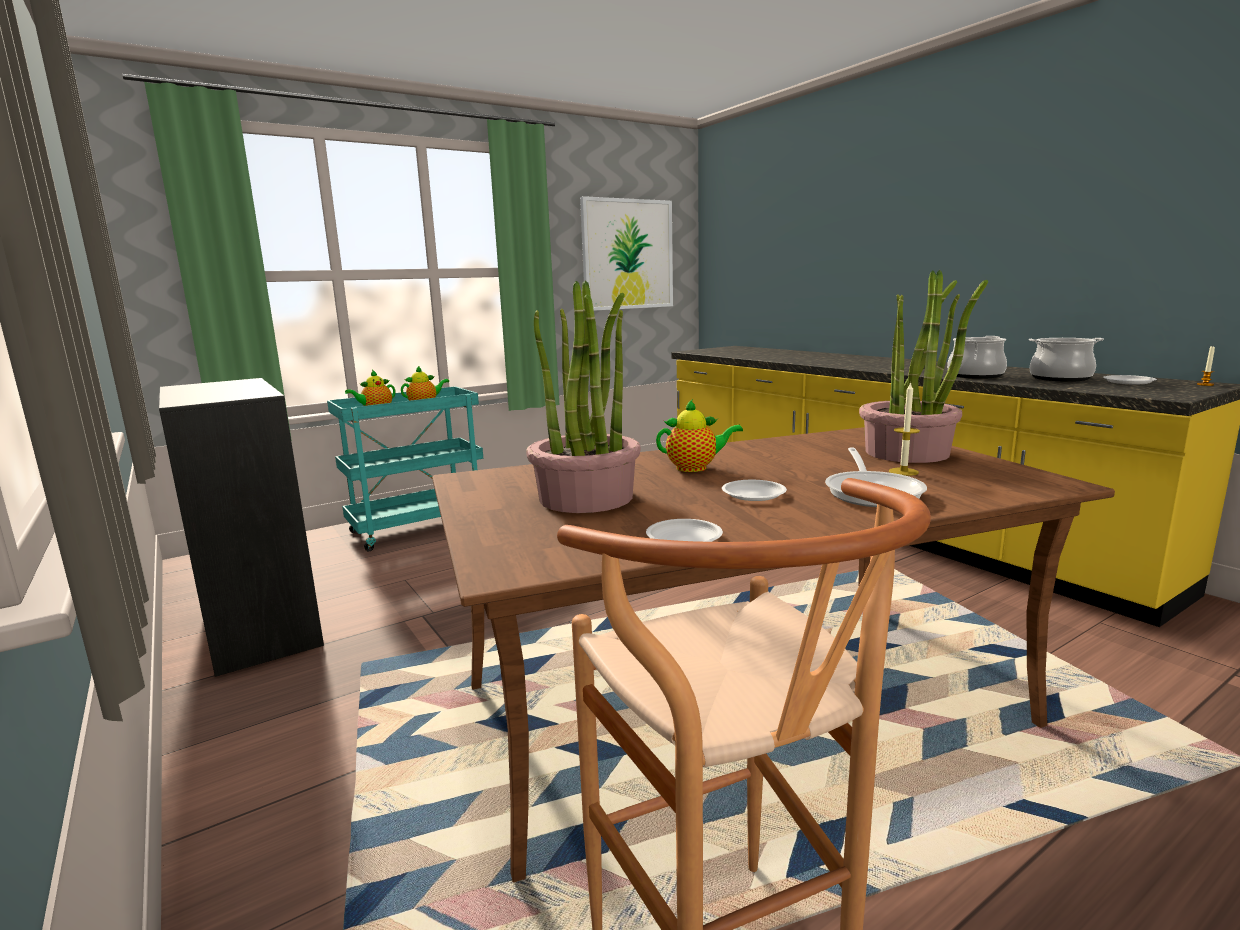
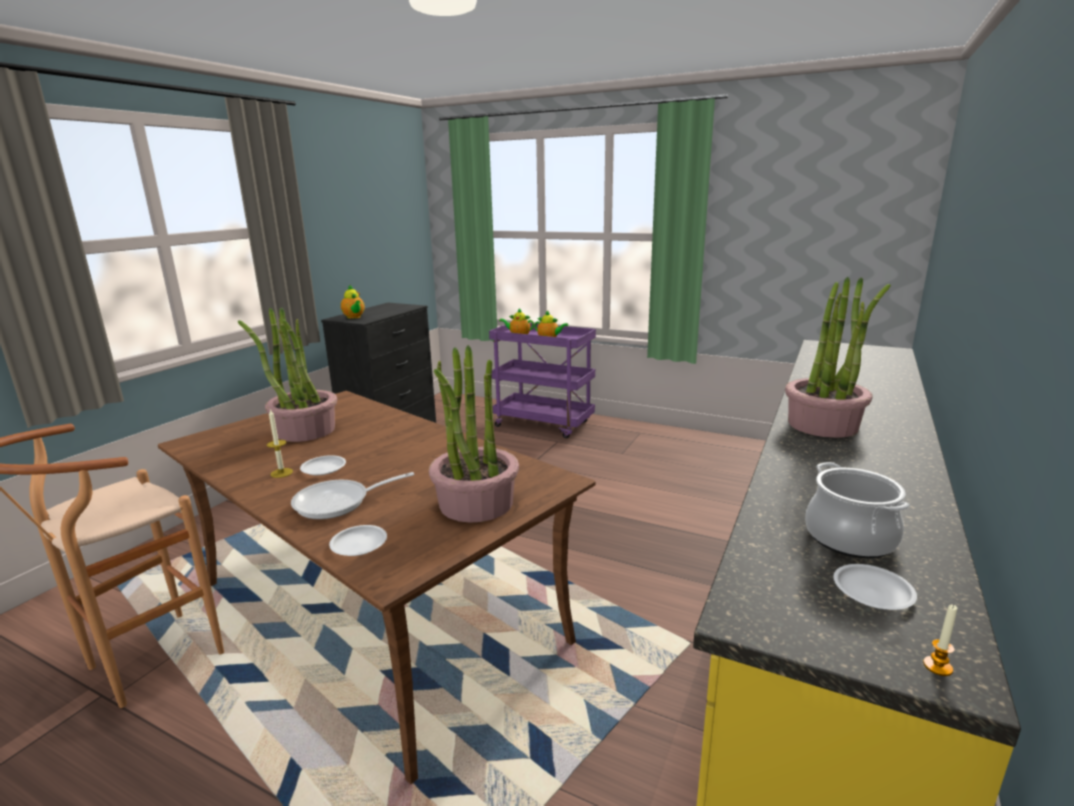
camera: 60 degrees right, 5 degrees up
turquoise cart [327,387,483,551] -> purple cart [489,322,596,438]
picture [580,196,673,311] -> none
white plate [646,519,723,542] -> white plate moved to [329,525,387,556]
teapot [656,399,743,472] -> teapot moved to [341,285,365,319]
candle [889,382,920,476] -> candle moved to [267,409,293,478]
cooking pot [947,336,1007,379] -> none
none -> potted plant [785,277,891,438]

